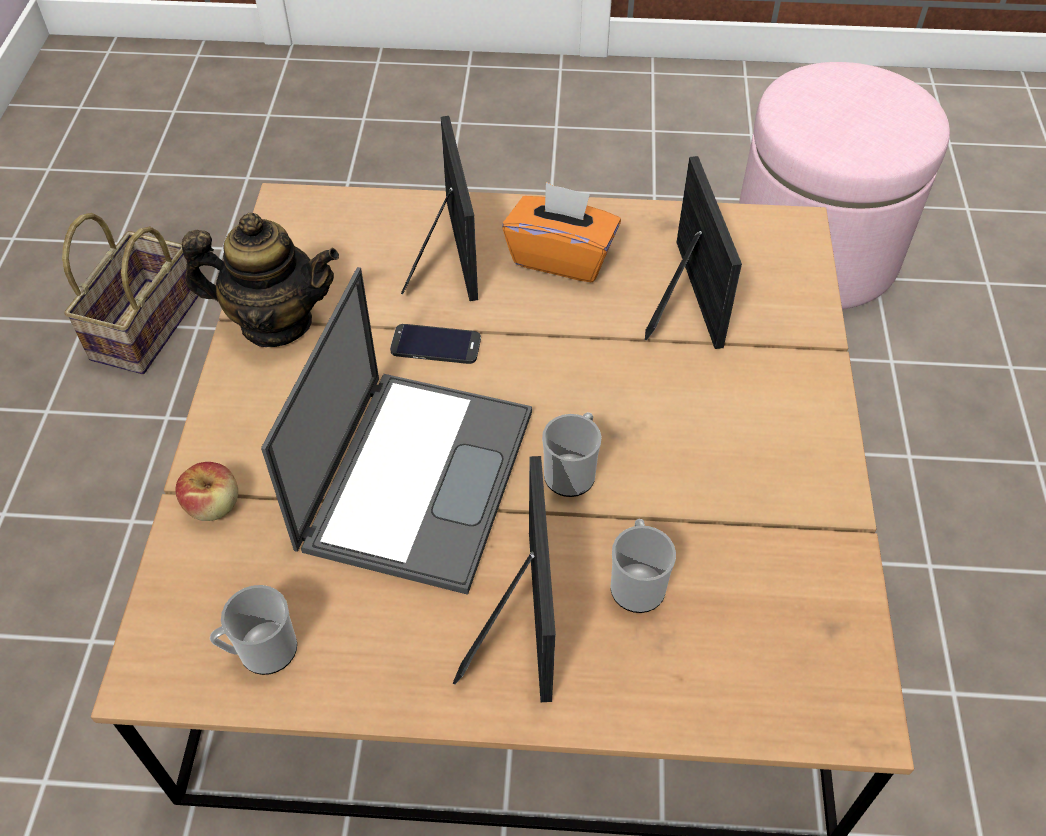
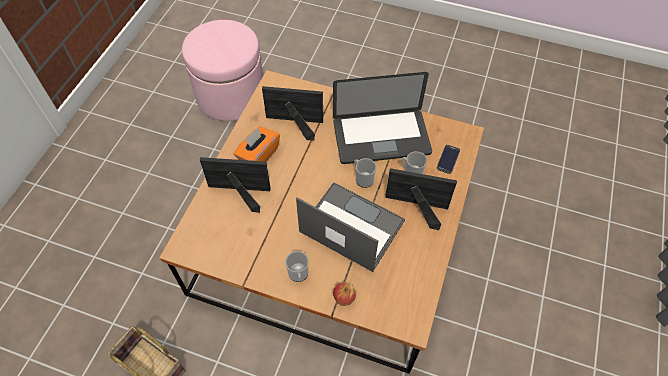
camera: 75 degrees left, 5 degrees up
teapot [181,213,339,347] -> none
mug [210,585,297,675] -> mug moved to [285,251,309,282]
phone [390,324,481,364] -> phone moved to [437,145,460,174]
none -> laptop [333,72,432,164]

